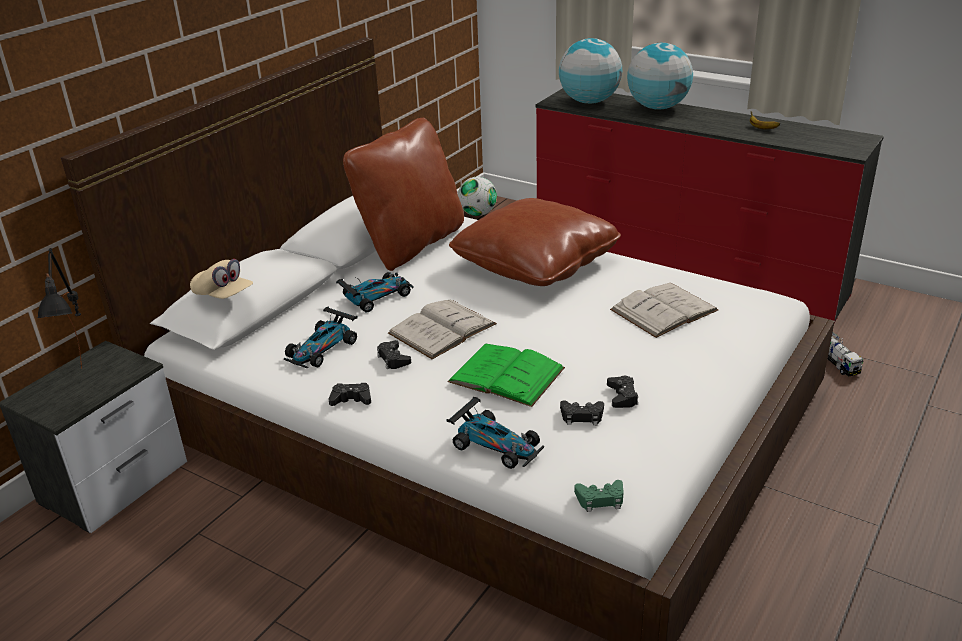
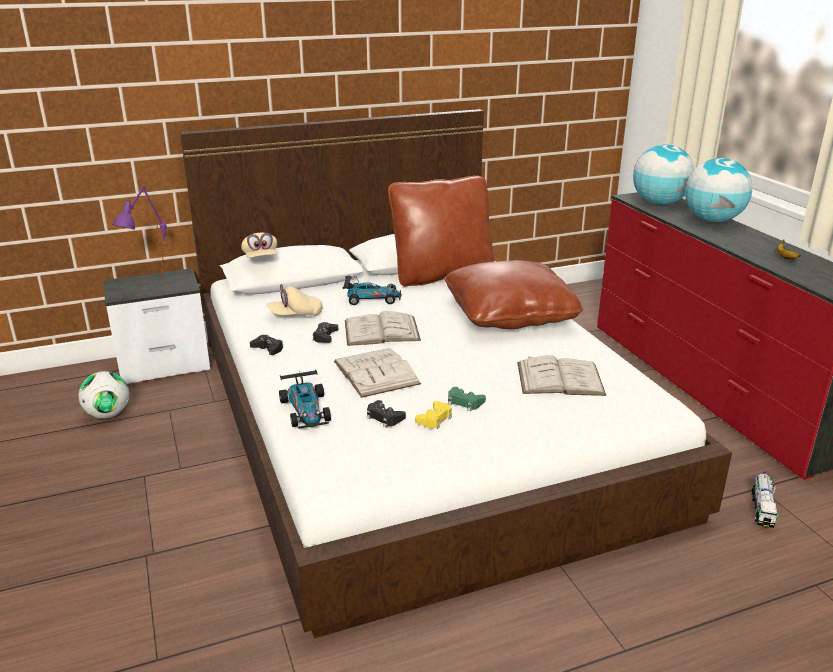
camera: 35 degrees right, 5 degrees down
black table lamp [37,248,82,369] -> purple table lamp [113,186,167,278]
toy car [284,306,357,368] -> beige cap [266,284,323,316]
green book [448,344,565,407] -> white book [334,348,421,398]
football [458,177,497,216] -> football moved to [78,371,129,419]
green game controller [574,480,624,512] -> green game controller moved to [448,387,486,411]
black game controller [607,376,638,408] -> yellow game controller [415,401,452,429]

